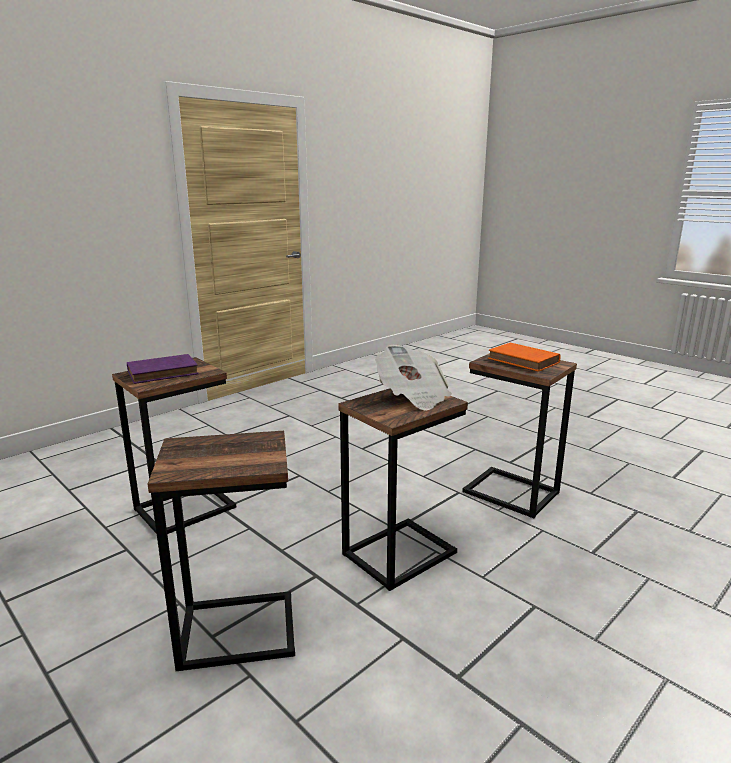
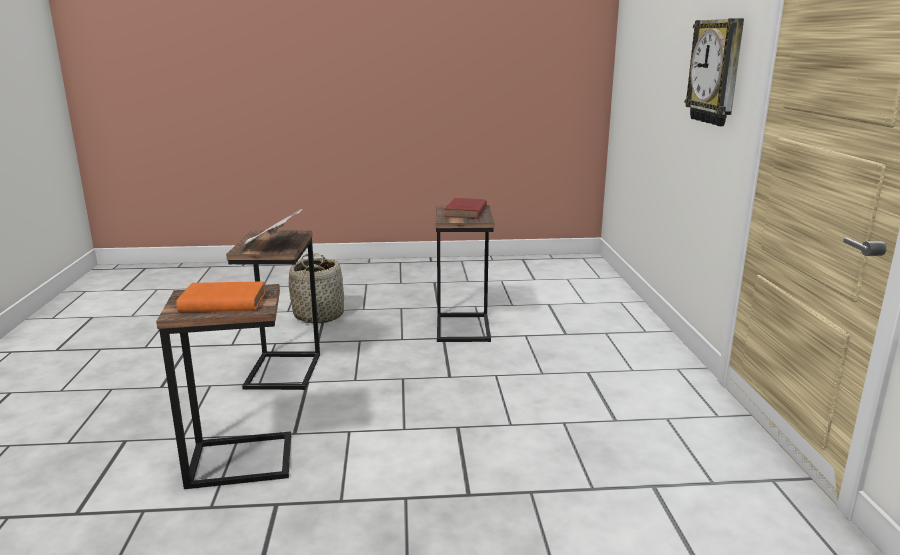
camera: 130 degrees right, 0 degrees up
purple book [127,354,199,384] -> red book [444,198,487,219]
side table [148,431,295,671] -> basket [289,253,344,324]
none -> wall clock [685,18,744,126]

